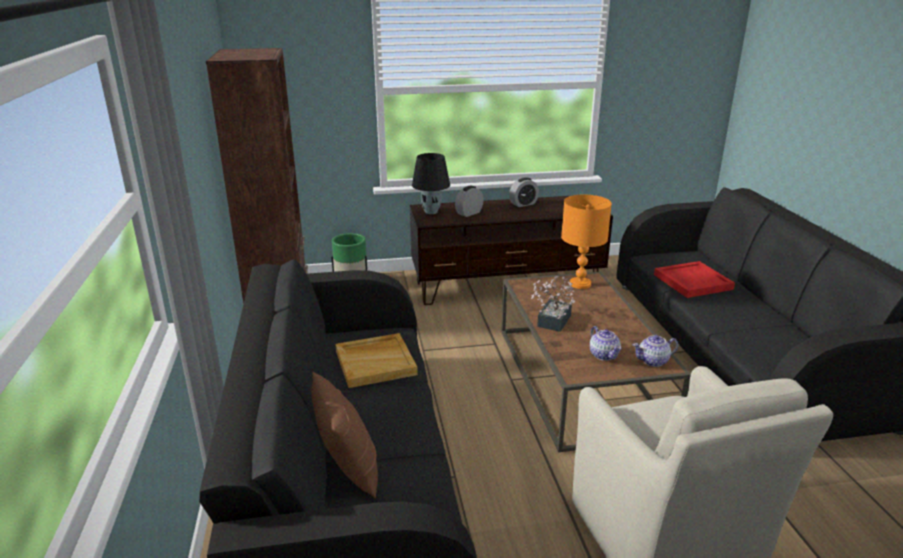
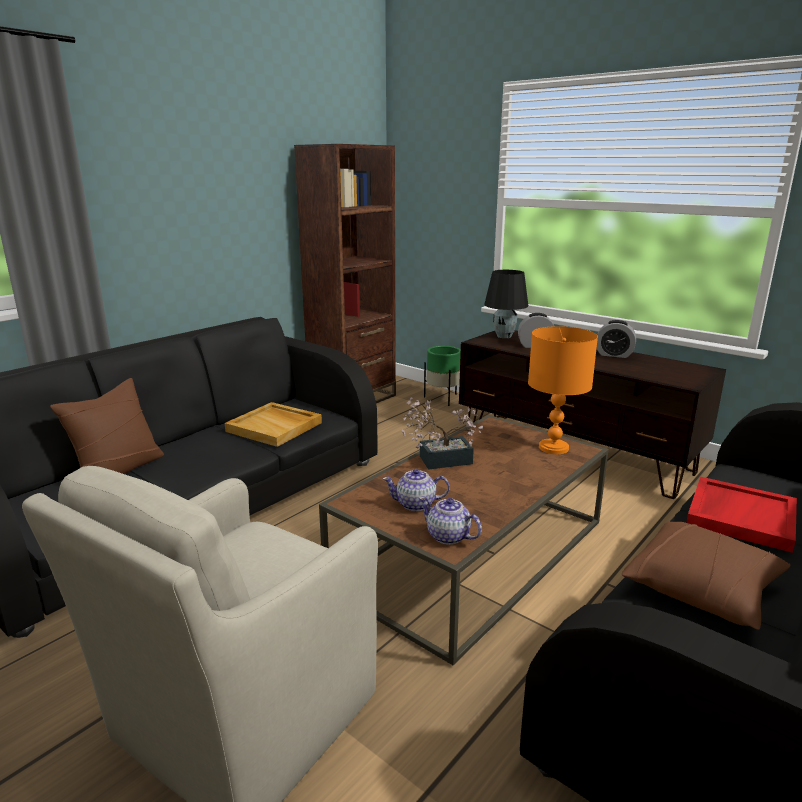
camera: 50 degrees right, 5 degrees down
teapot [590,326,621,361] -> teapot turned 60 degrees clockwise [383,469,450,511]
none -> brown pillow [622,521,791,630]

